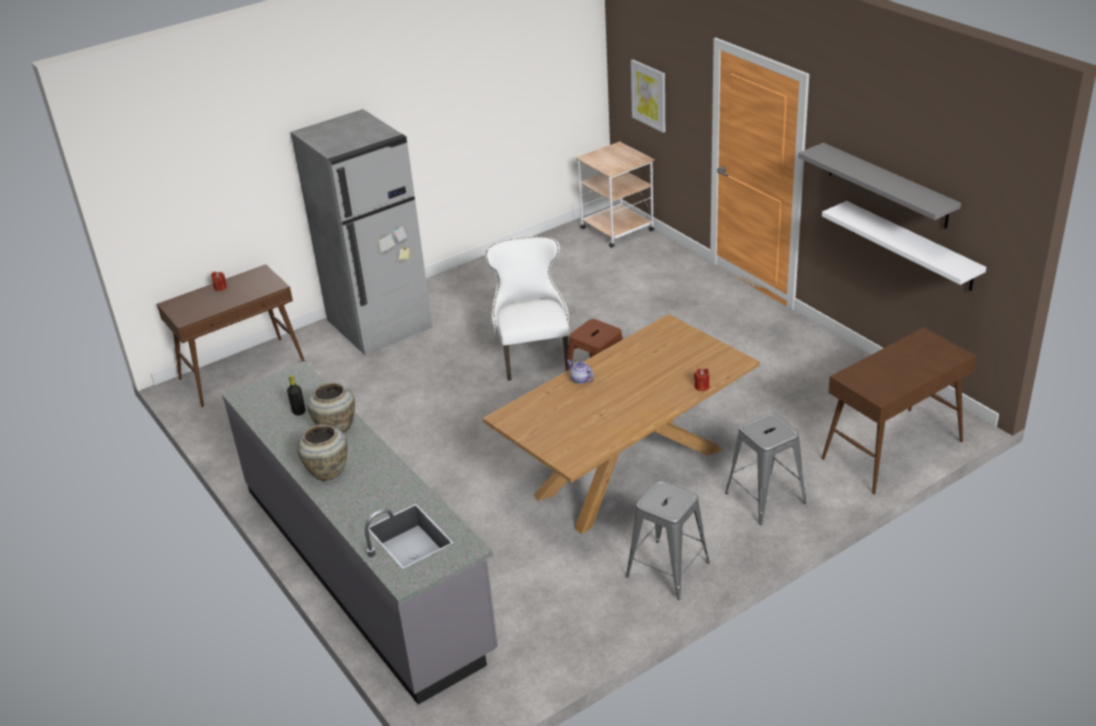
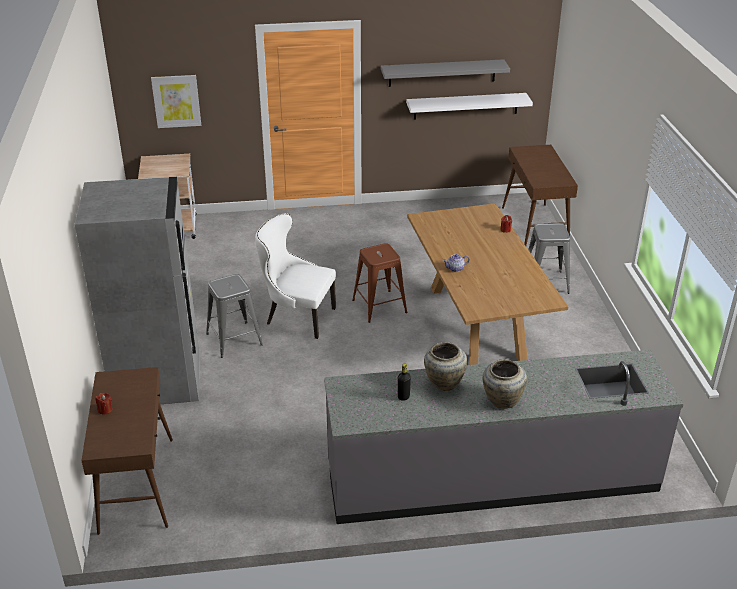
camera: 65 degrees left, 0 degrees up
grey stool [626,481,710,600] -> grey stool moved to [206,274,263,358]

